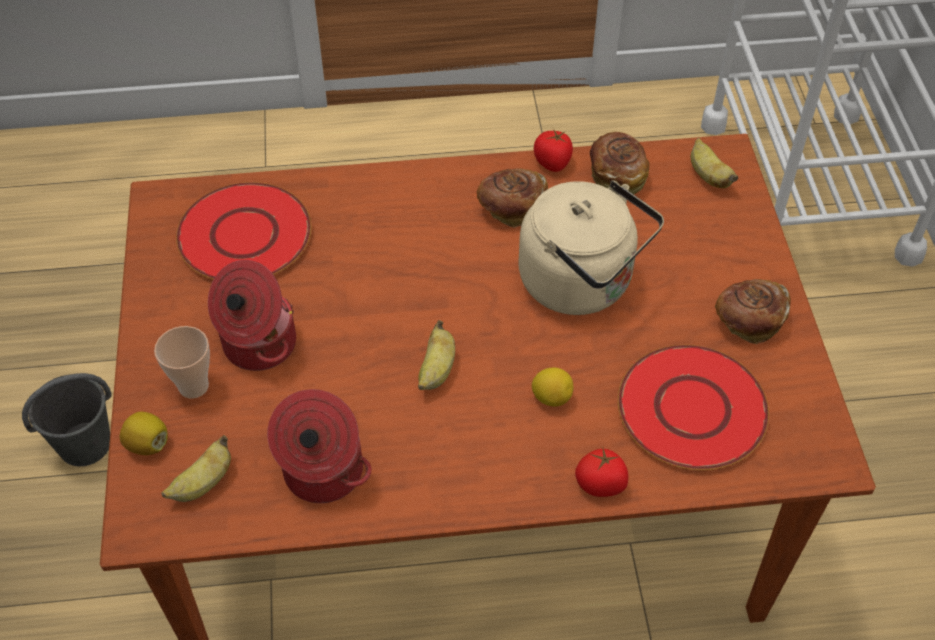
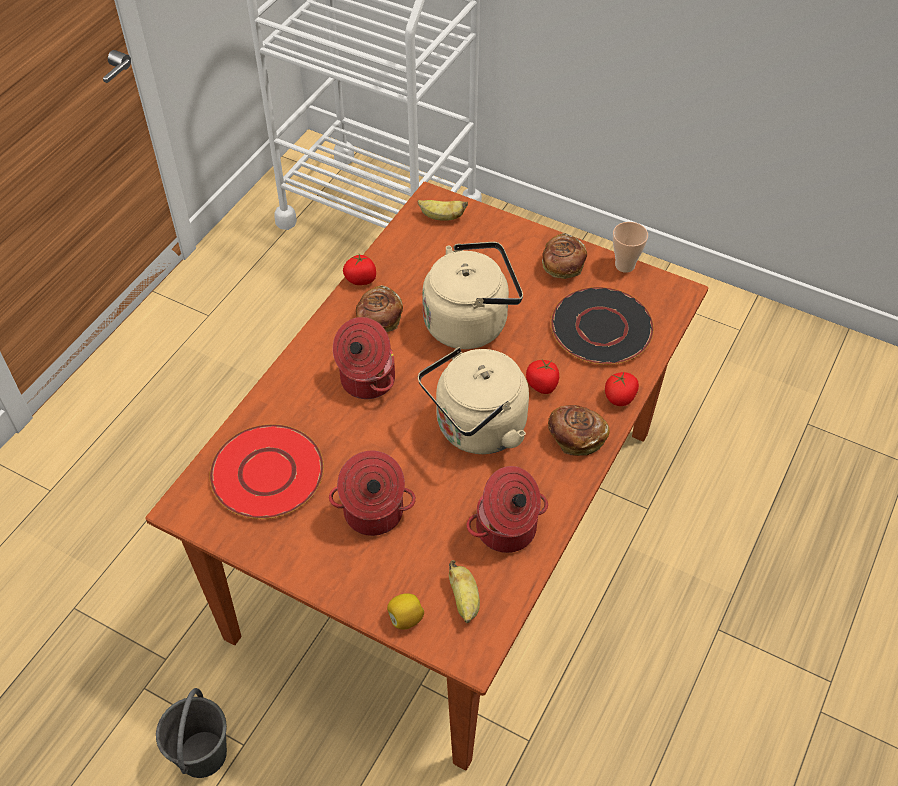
camera: 55 degrees left, 0 degrees up
cup [154,326,210,398] -> cup moved to [613,222,648,273]
banana [418,320,455,390] -> beige kettle [418,347,529,454]
lemon [532,367,573,406] -> tomato [526,360,559,394]
bread [590,132,649,194] -> bread moved to [548,405,610,456]
red plate [618,345,769,470] -> black plate [551,287,654,365]
none -> cooking pot [333,317,395,399]

